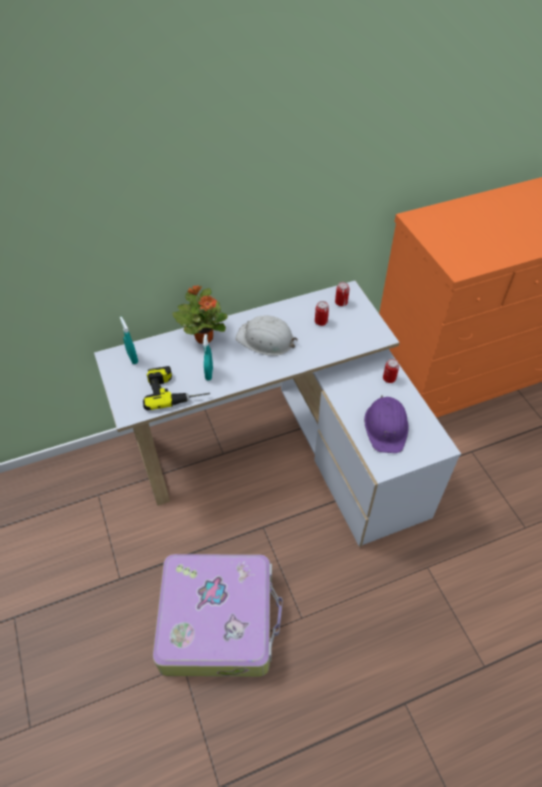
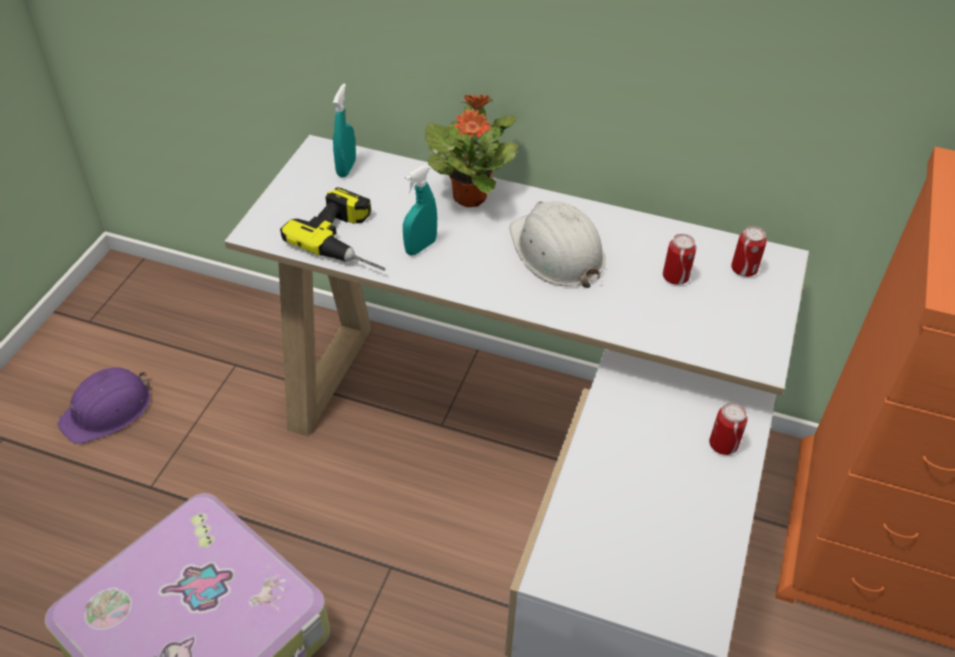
camera: 40 degrees right, 5 degrees down
purple hard hat [364,395,409,453] -> purple hard hat moved to [58,367,150,444]

